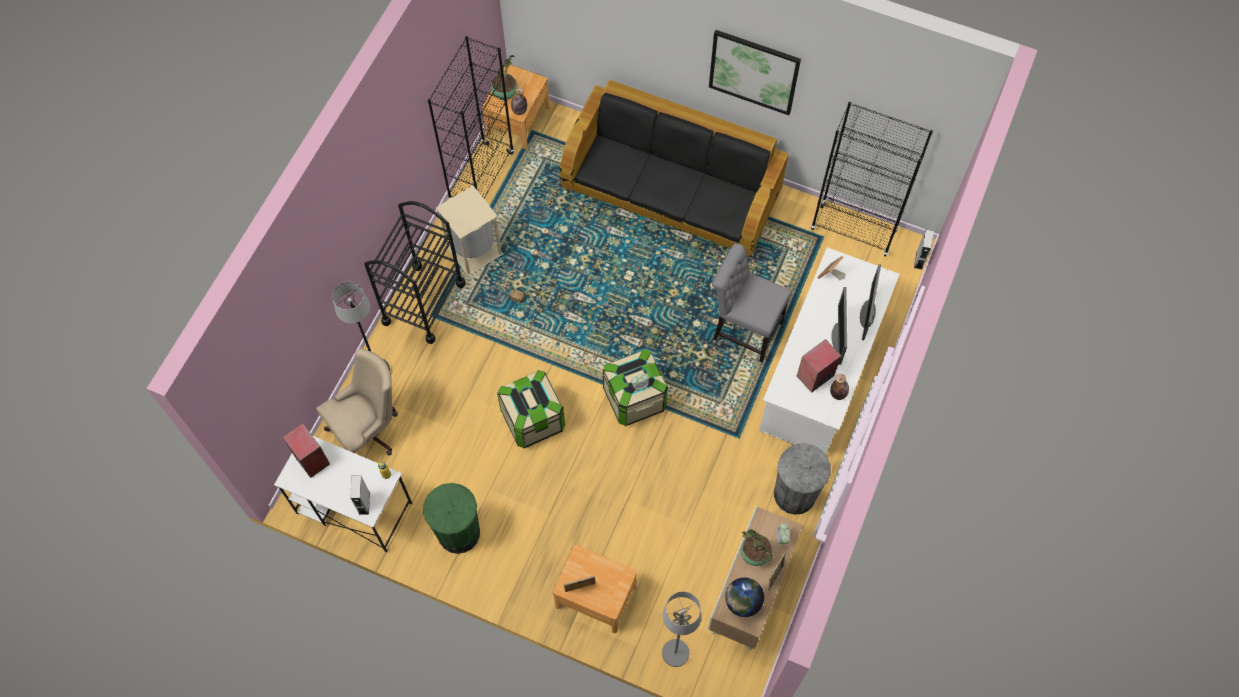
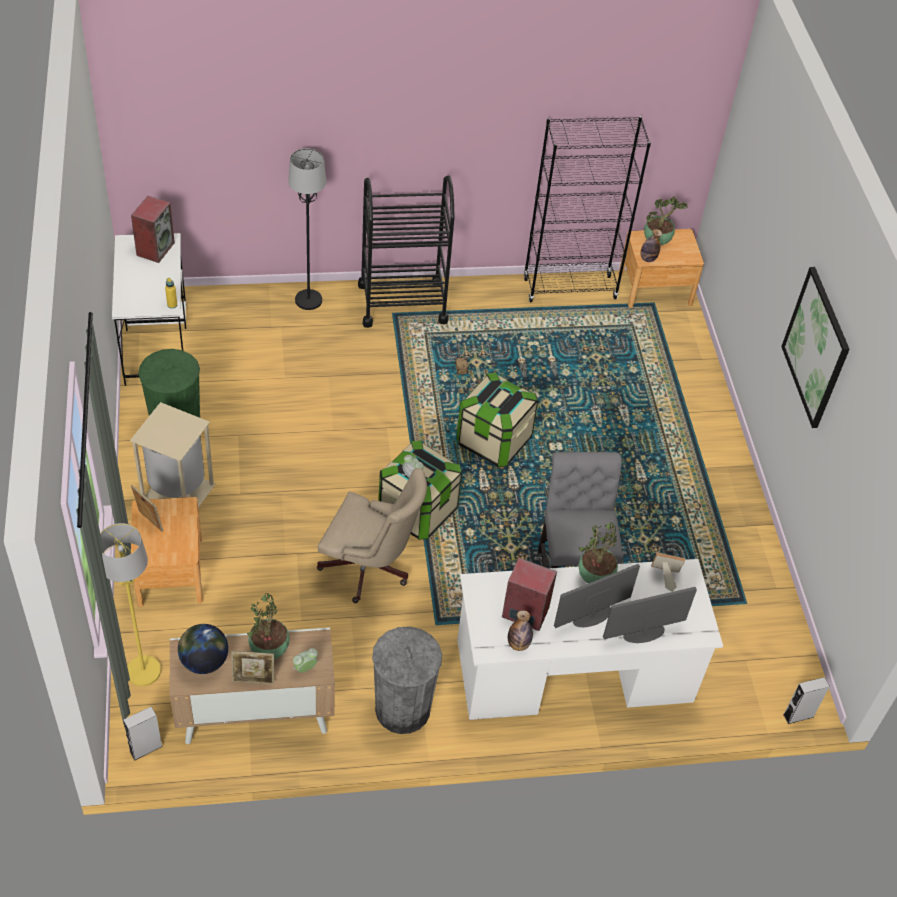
camera: 55 degrees right, 15 degrees down
beige office chair [316,348,398,455] -> beige office chair moved to [317,468,427,603]
grey speaker [350,475,370,515] -> grey speaker moved to [123,706,163,761]
beige trash can [436,186,503,276] -> beige trash can moved to [130,402,216,508]
storage box [497,370,565,448] -> storage box moved to [456,373,538,467]
black sofa [560,80,789,257] -> none
grey floor lamp [662,592,702,667] -> yellow floor lamp [100,523,161,686]
black bookcase [810,102,933,256] -> none
none -> potted plant [578,522,618,584]

